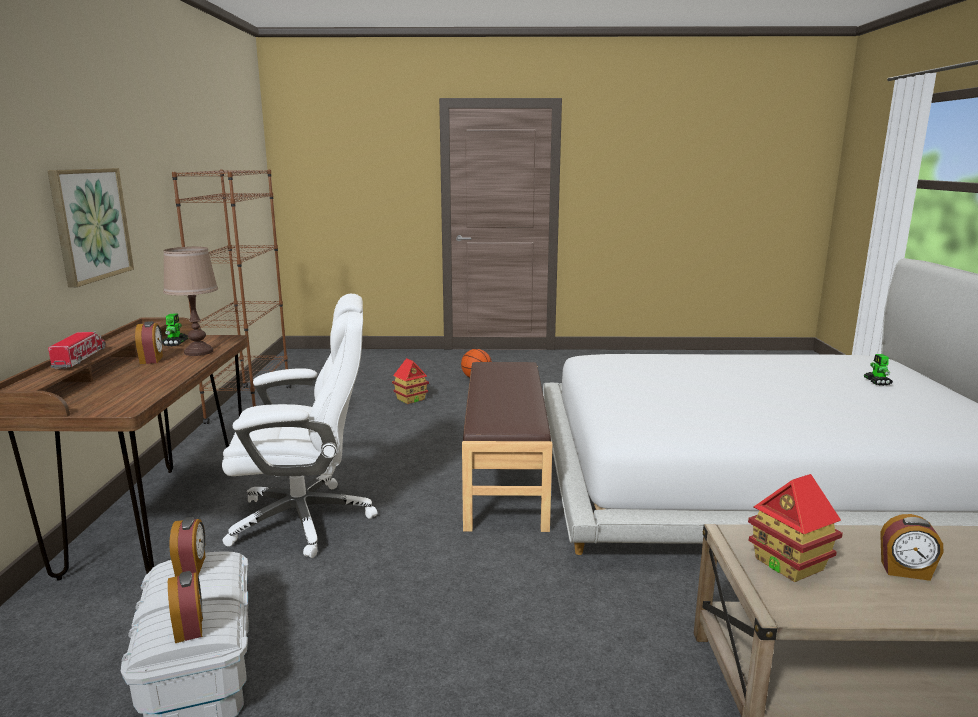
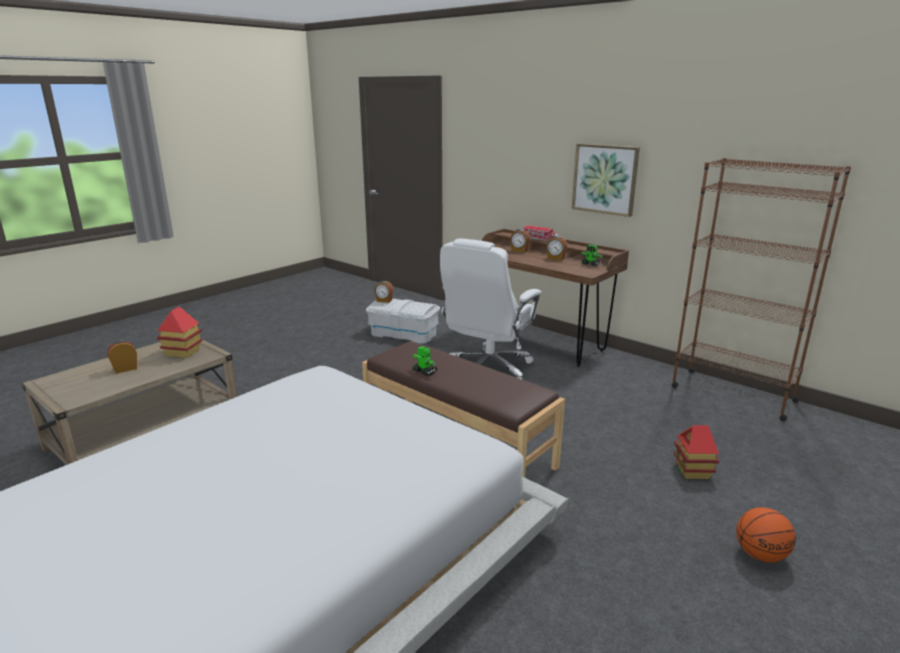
camera: 130 degrees right, 5 degrees up
brown table lamp [163,247,218,356] -> none
alarm clock [169,517,205,577] -> alarm clock moved to [510,229,530,253]
toy robot [864,354,893,386] -> toy robot moved to [412,346,437,376]

